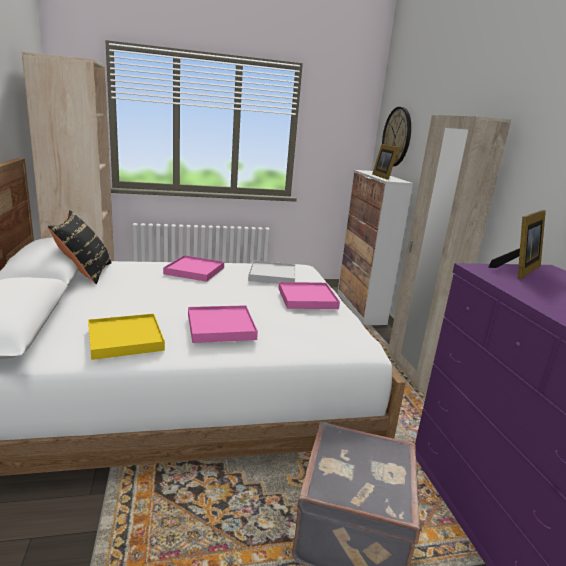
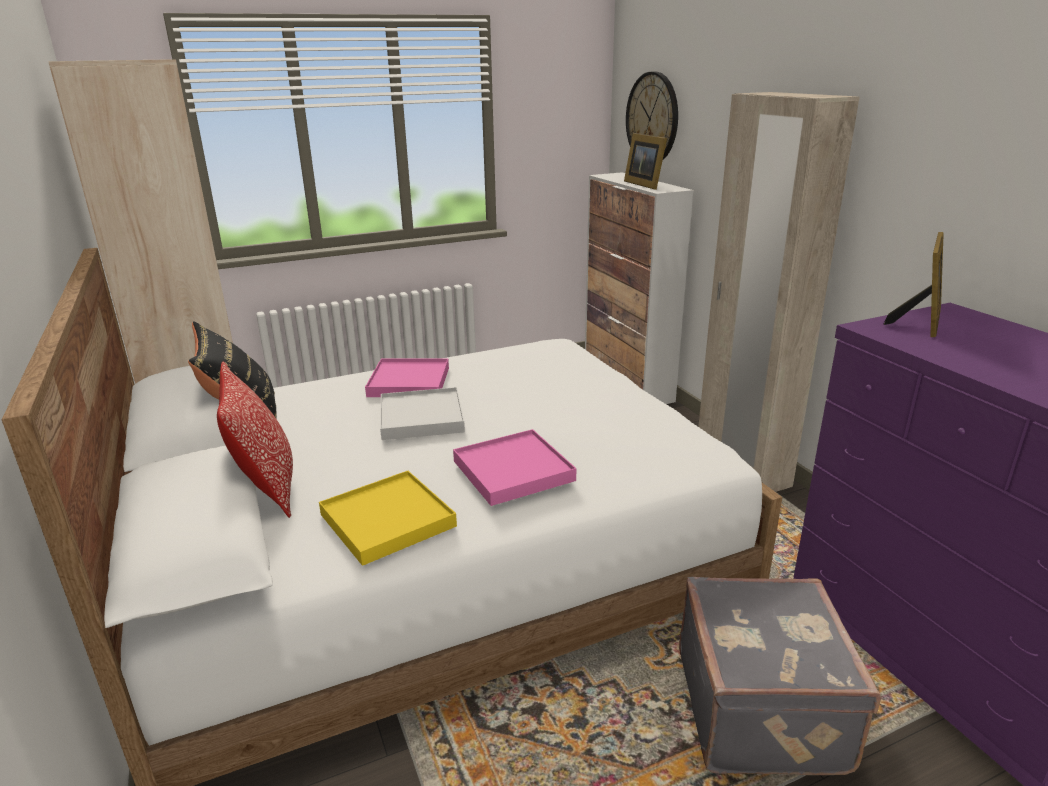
camera: 10 degrees left, 5 degrees up
white tray [248,260,296,284] -> white tray moved to [380,387,465,440]
pink tray [278,282,340,309] -> none
none -> pillow [217,362,293,518]

